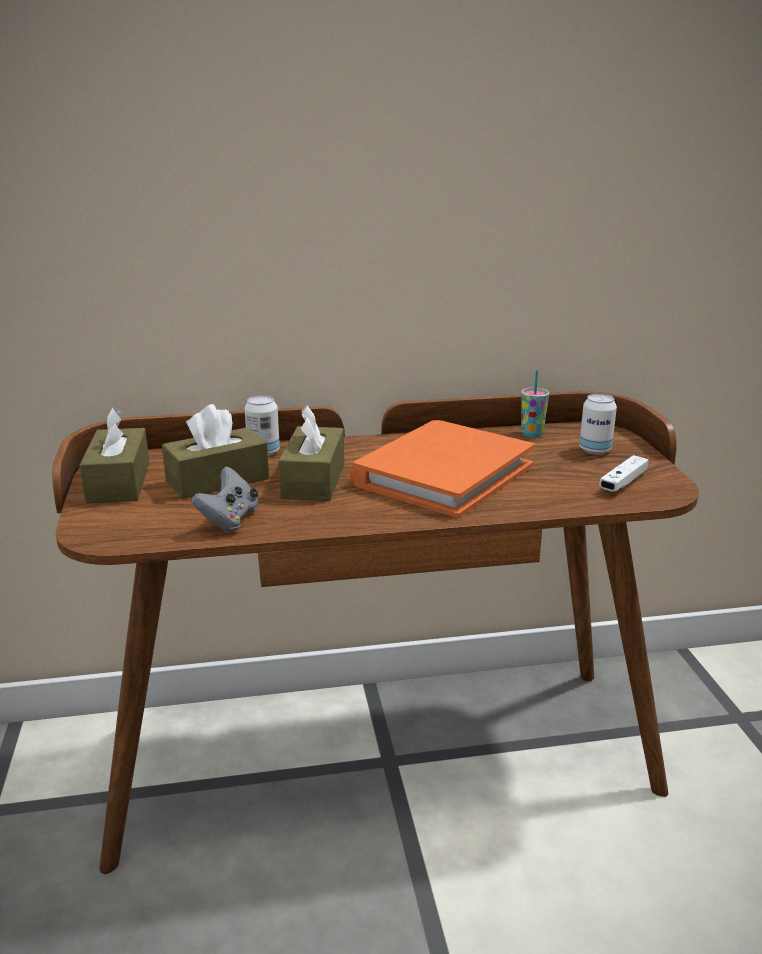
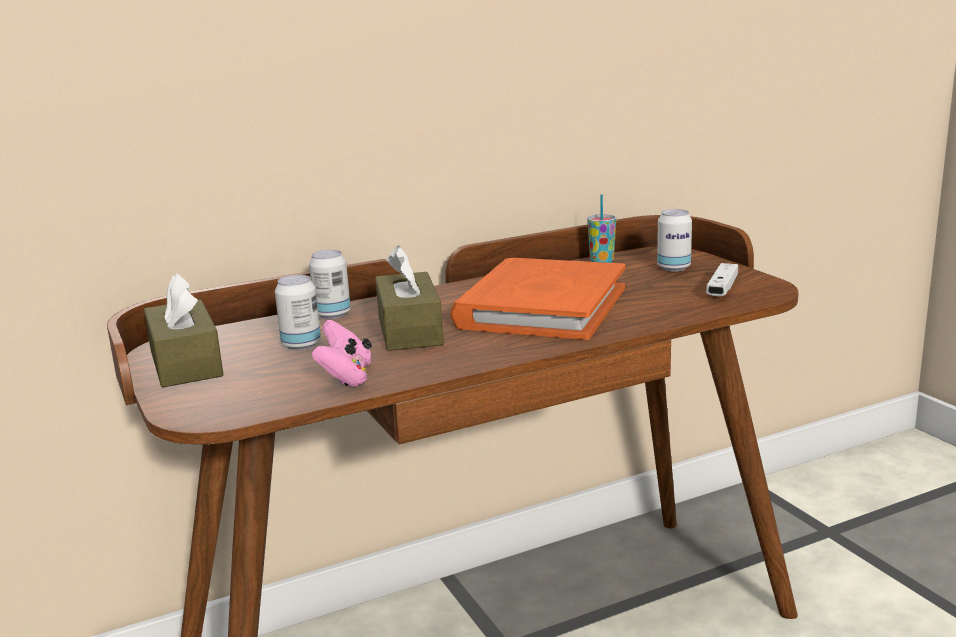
camera: 15 degrees left, 5 degrees down
brown tissue box [162,404,269,499] -> can [275,275,321,350]
grey game controller [191,466,258,532] -> pink game controller [311,320,372,387]

